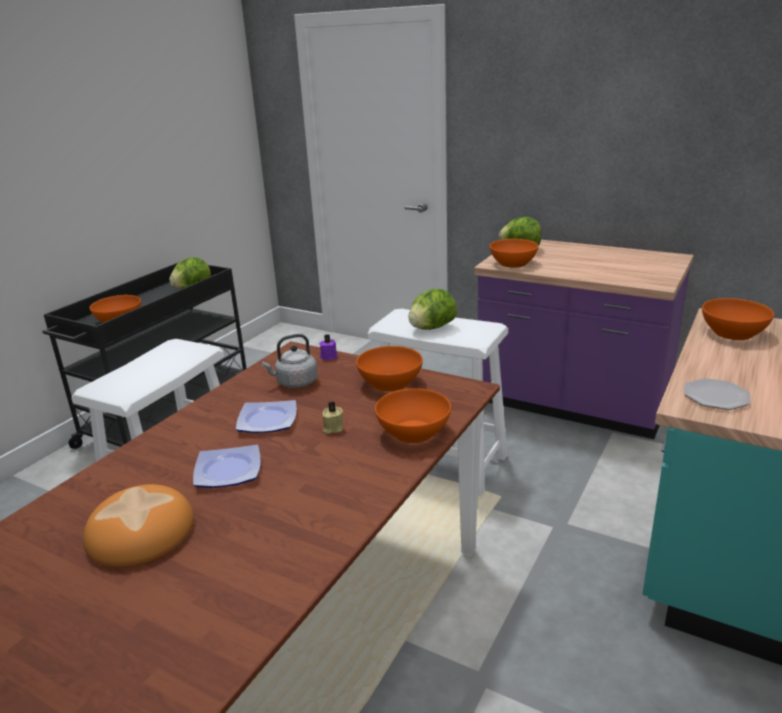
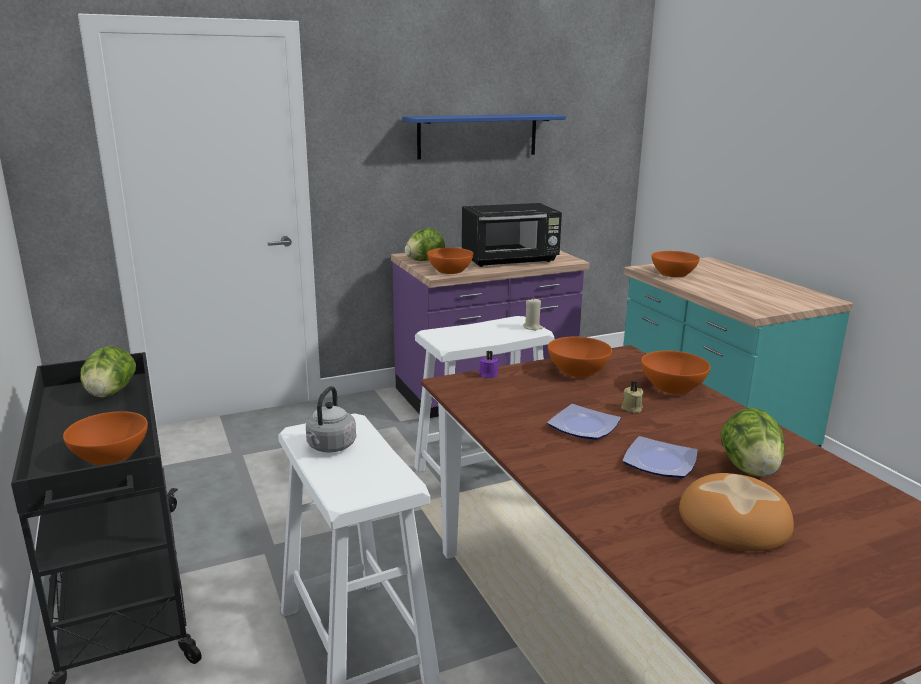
camera: 55 degrees left, 5 degrees down
grey kettle [261,334,318,388] -> grey kettle moved to [306,386,356,453]
lettuce [409,289,457,330] -> lettuce moved to [721,407,785,477]
plate [684,378,751,410] -> none
none -> blue shelf [402,114,566,159]
none -> black microwave [462,203,562,267]
none -> beige candle [523,298,543,331]

